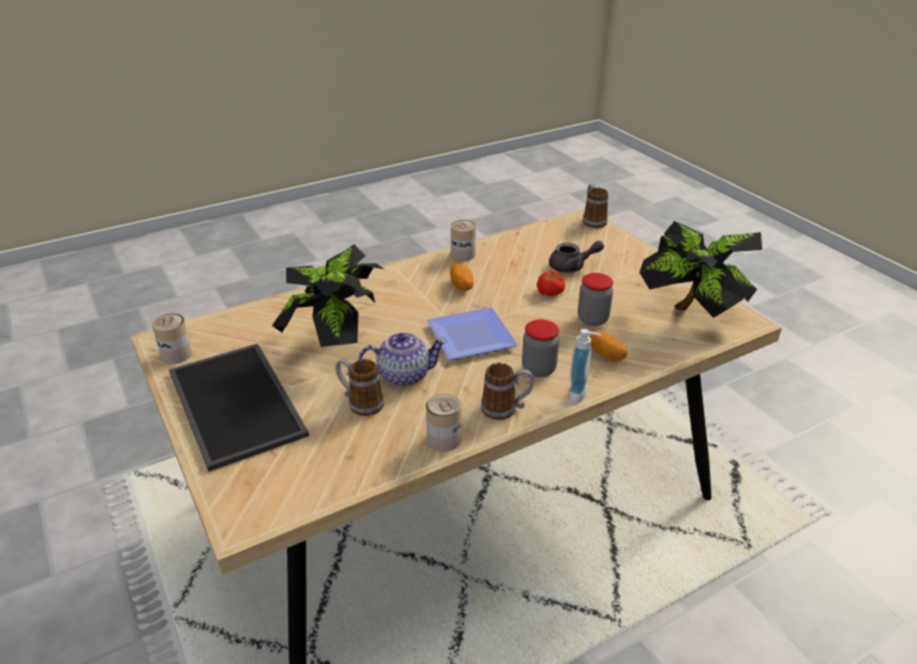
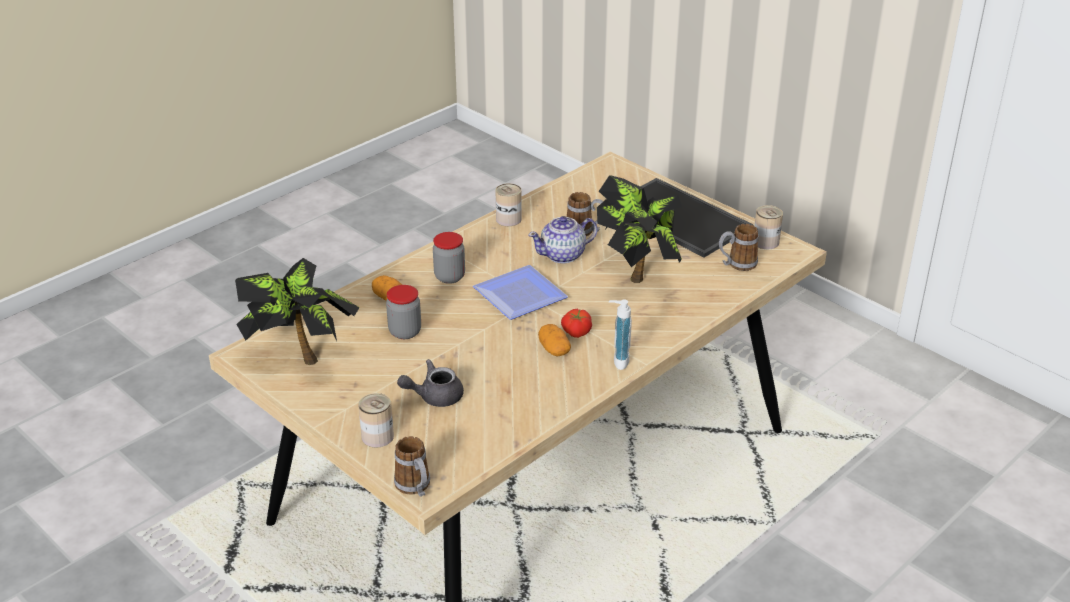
camera: 165 degrees right, 0 degrees up
can [451,220,476,261] -> can moved to [358,393,394,448]
mug [481,363,534,420] -> mug moved to [719,224,758,271]
tomato [537,271,565,296] -> tomato moved to [561,309,592,338]
soap dispenser [569,329,602,404] -> soap dispenser moved to [609,299,632,370]

